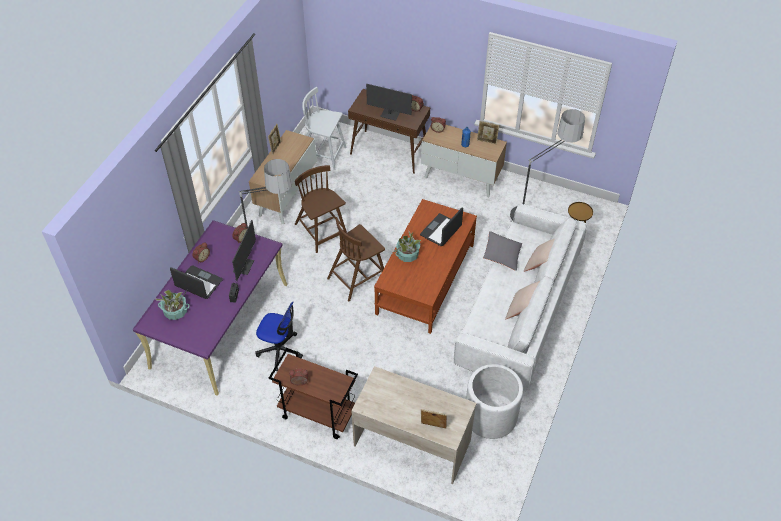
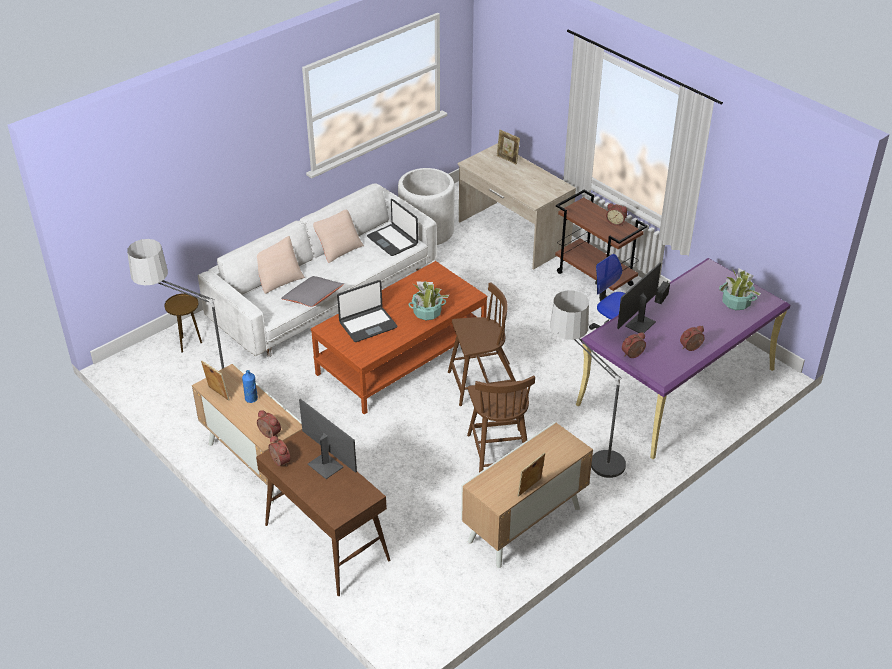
camera: 155 degrees left, 10 degrees down
laptop [170,266,223,299] -> laptop moved to [367,199,418,256]
white chair [302,87,347,170] -> none

